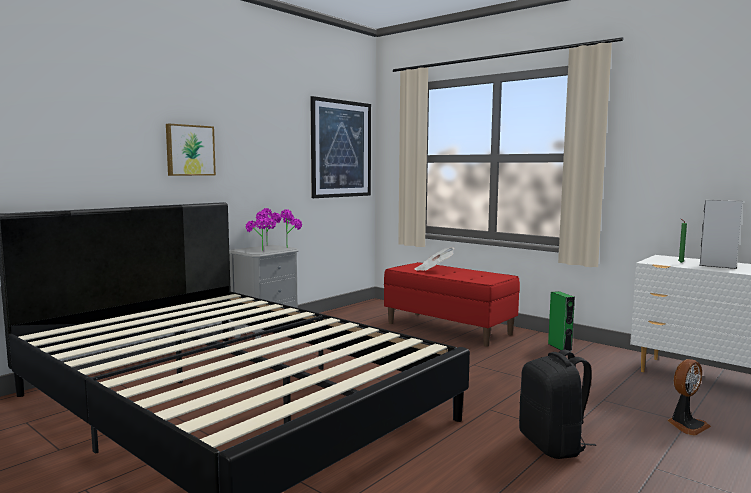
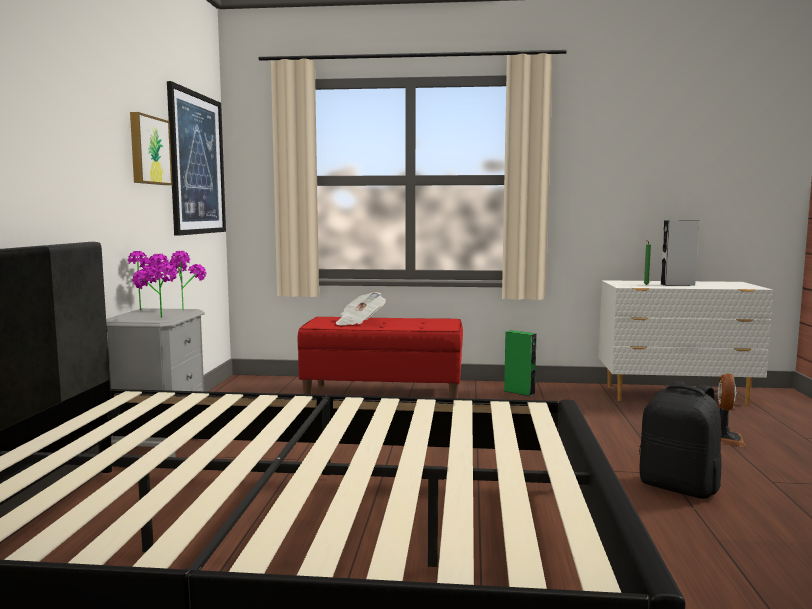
camera: 35 degrees left, 0 degrees up
picture [166,124,216,176] -> picture moved to [130,112,172,185]

